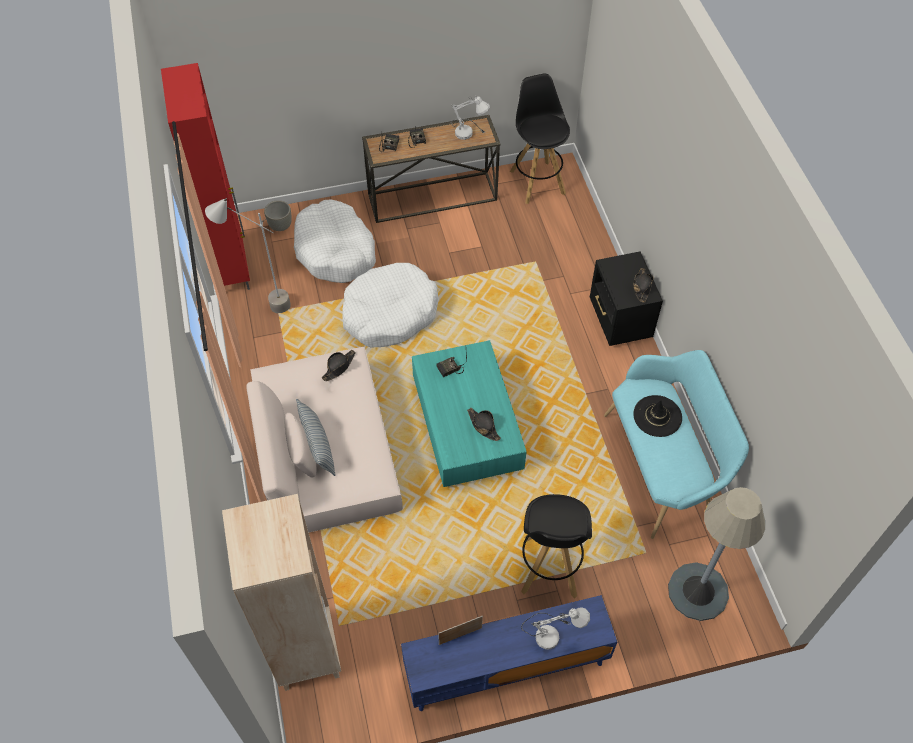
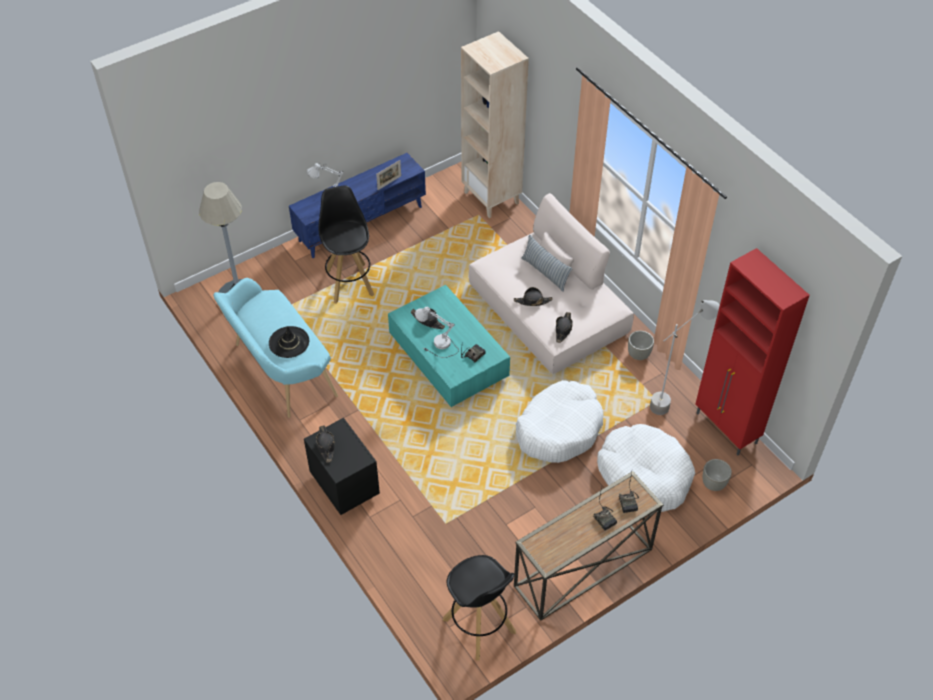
camera: 160 degrees right, 5 degrees down
white table lamp [451,96,490,140] -> white table lamp moved to [415,307,459,358]
none -> black hat [514,287,553,306]
none -> grey planter [628,331,654,360]

